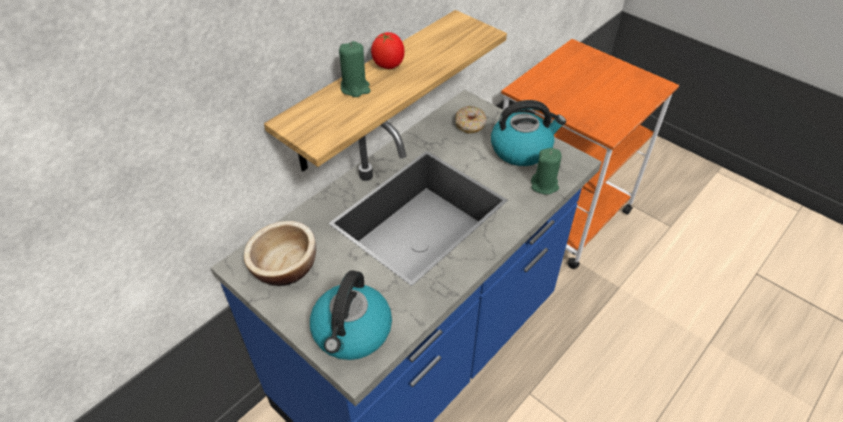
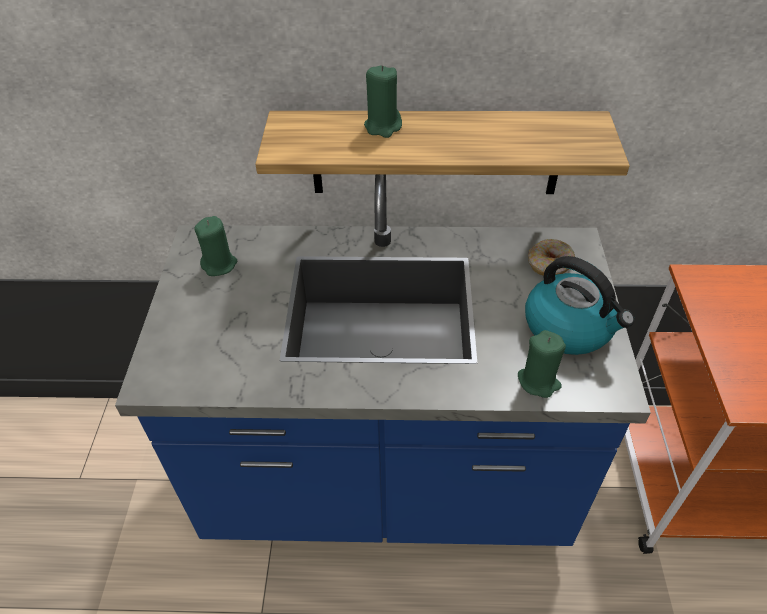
camera: 50 degrees right, 0 degrees up
bowl [244,221,316,286] -> green candle [194,216,237,276]
kettle [310,270,392,360] -> none
tomato [371,32,405,69] -> none

